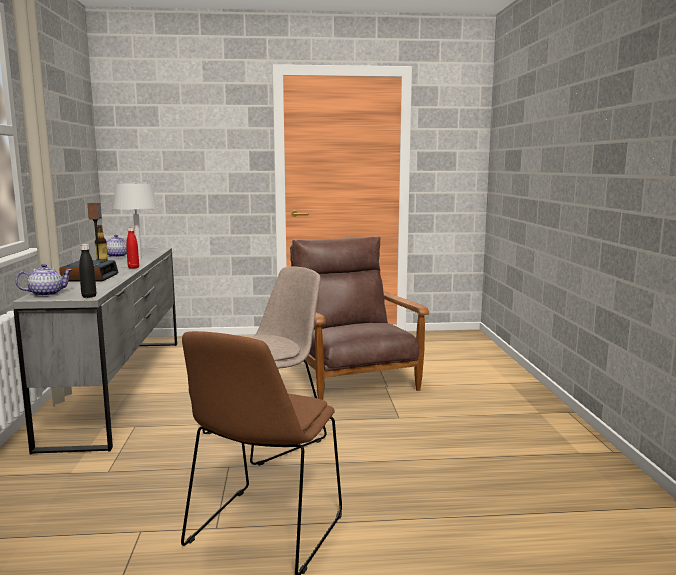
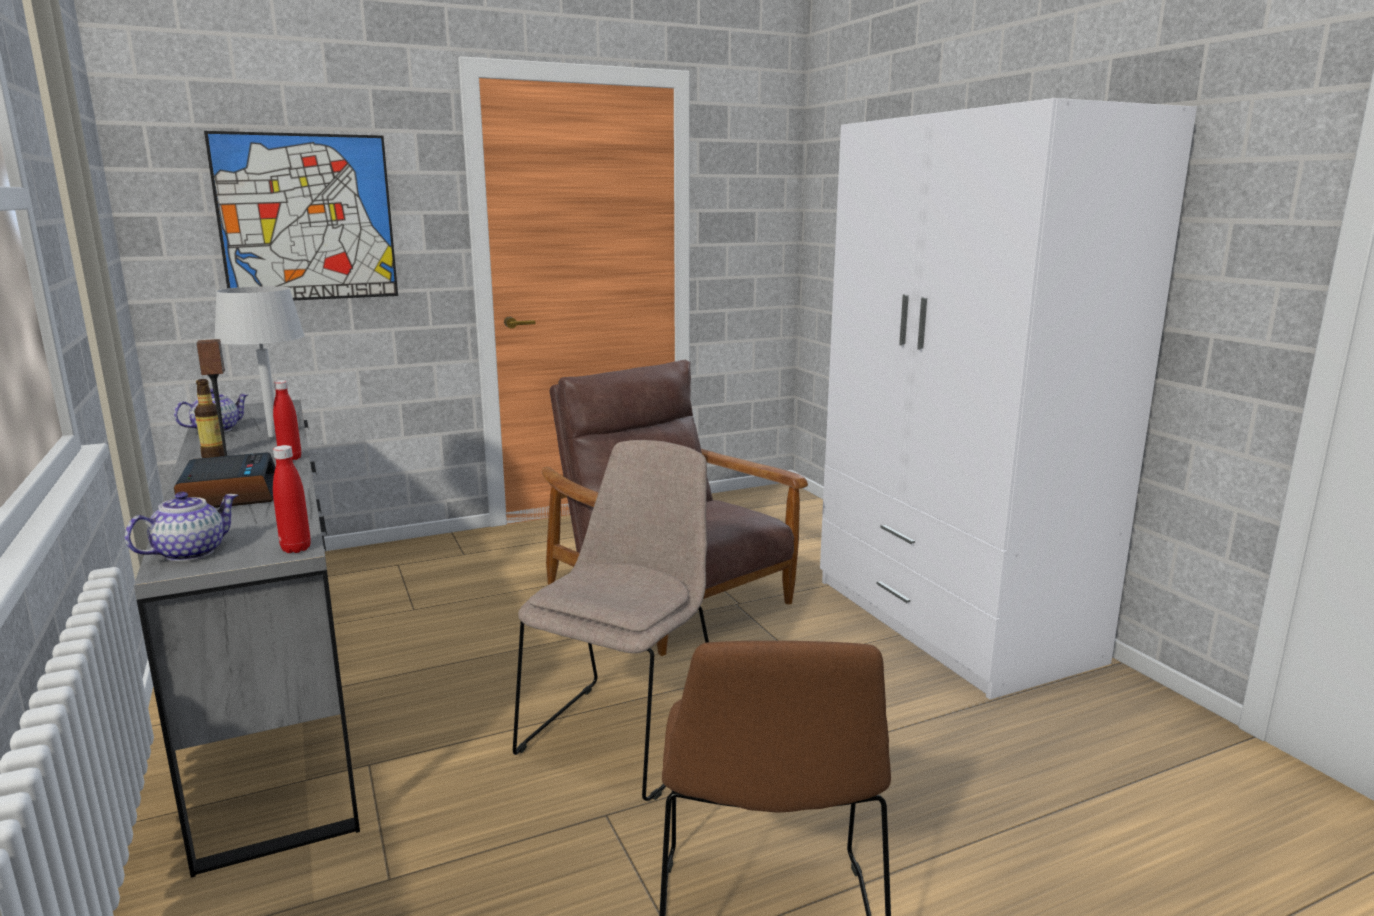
camera: 20 degrees left, 5 degrees up
black bottle [79,244,96,298] -> red bottle [273,445,311,553]
none -> picture [204,131,398,300]
none -> white wardrobe [820,98,1197,699]

